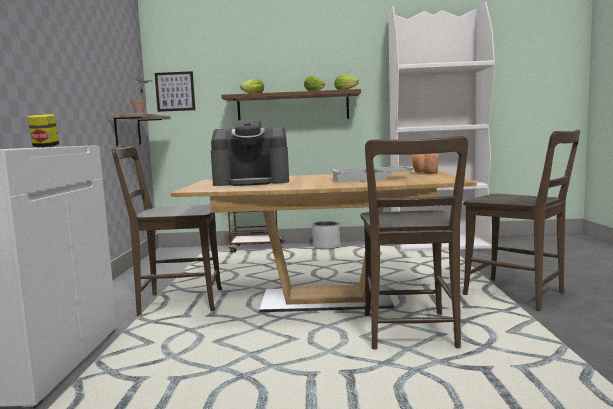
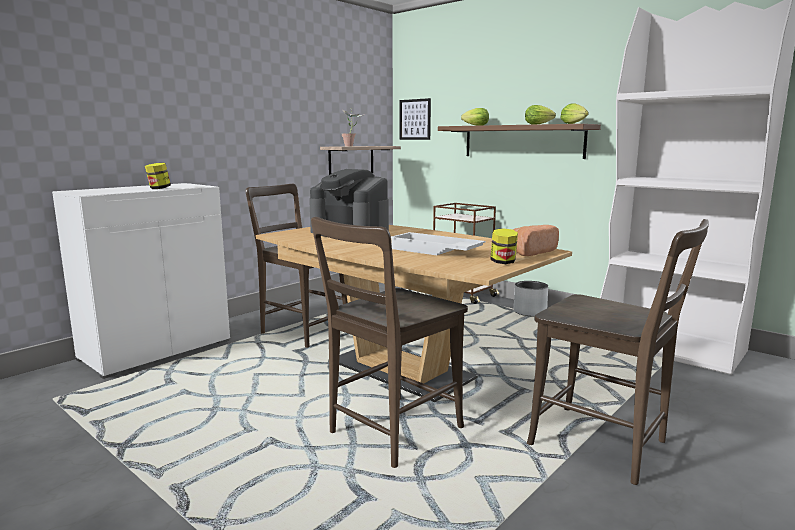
camera: 40 degrees right, 5 degrees up
brown chair [462,130,580,311] -> brown chair turned 45 degrees counterclockwise [527,219,709,485]
none -> jar [490,228,518,264]

